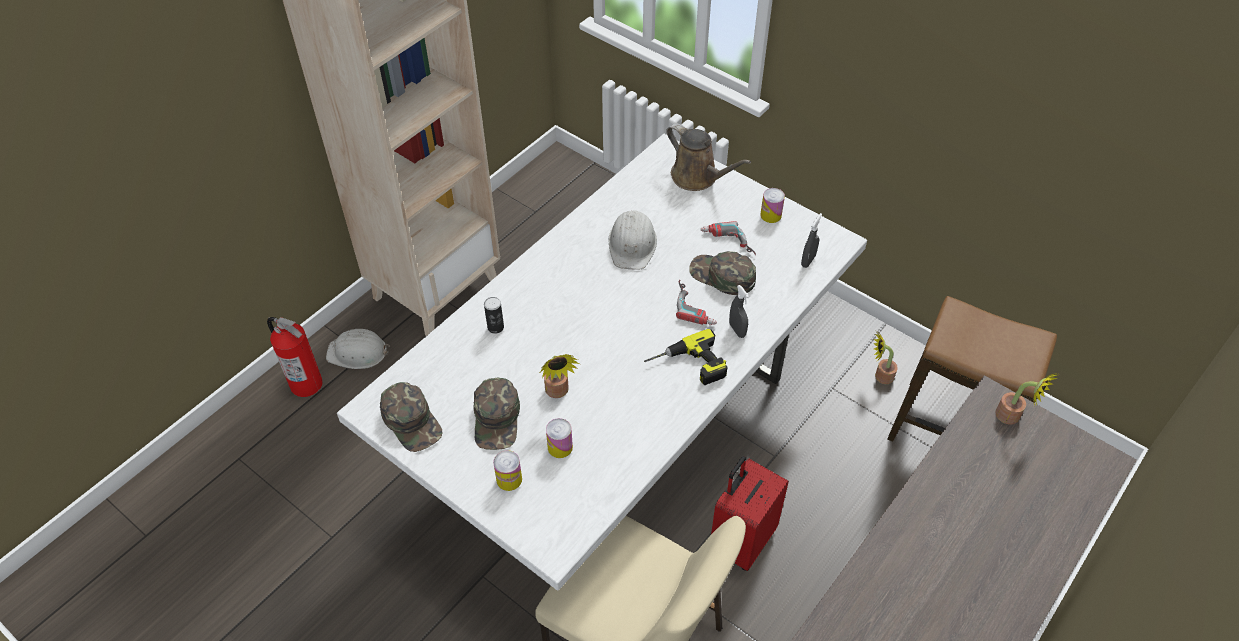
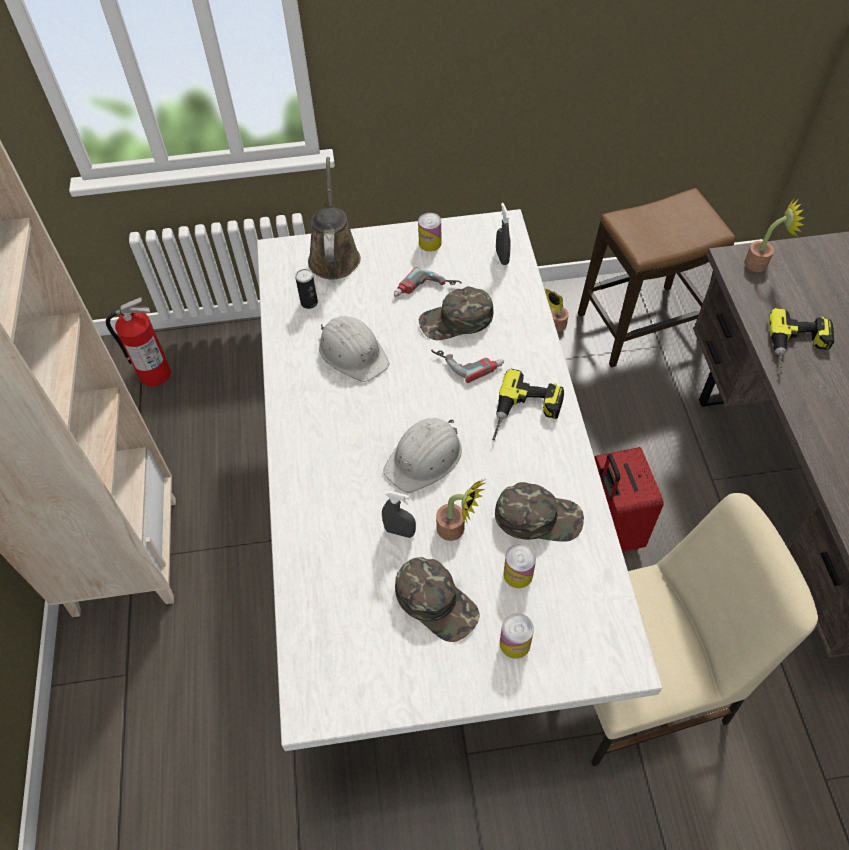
camera: 45 degrees left, 5 degrees up
fire extinguisher [267,317,323,397] -> fire extinguisher moved to [106,297,171,387]
white hard hat [326,329,390,369] -> white hard hat moved to [383,418,462,493]
green cap [380,382,442,452] -> green cap moved to [495,482,584,542]
can [484,297,504,334] -> can moved to [295,269,318,309]
brown watering can [666,123,751,191] -> brown watering can turned 90 degrees counterclockwise [308,157,361,279]
grey spray bottle [729,285,749,338] -> grey spray bottle moved to [382,490,416,538]
none -> power drill [769,308,834,374]

